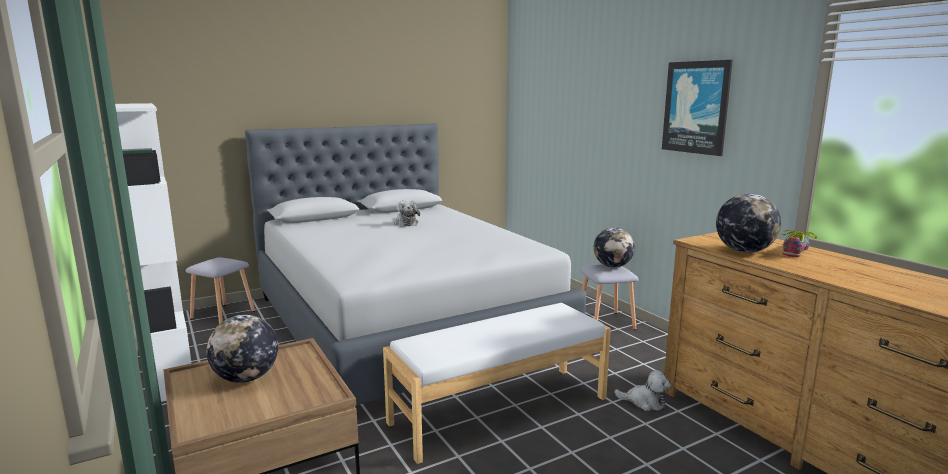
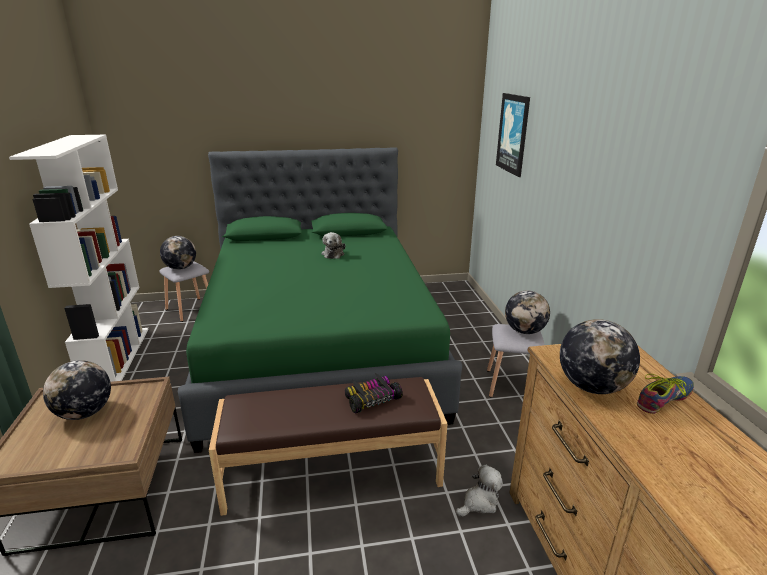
camera: 20 degrees right, 10 degrees up
grey bed [245,123,586,405] -> green bed [178,147,462,453]
white bench [383,303,611,464] -> brown bench [209,377,447,516]
plush toy [614,370,671,411] -> plush toy turned 75 degrees counterclockwise [456,465,503,517]
picture [662,60,733,156] -> picture moved to [496,93,530,177]
none -> globe [160,236,196,270]
none -> toy car [345,373,403,413]

